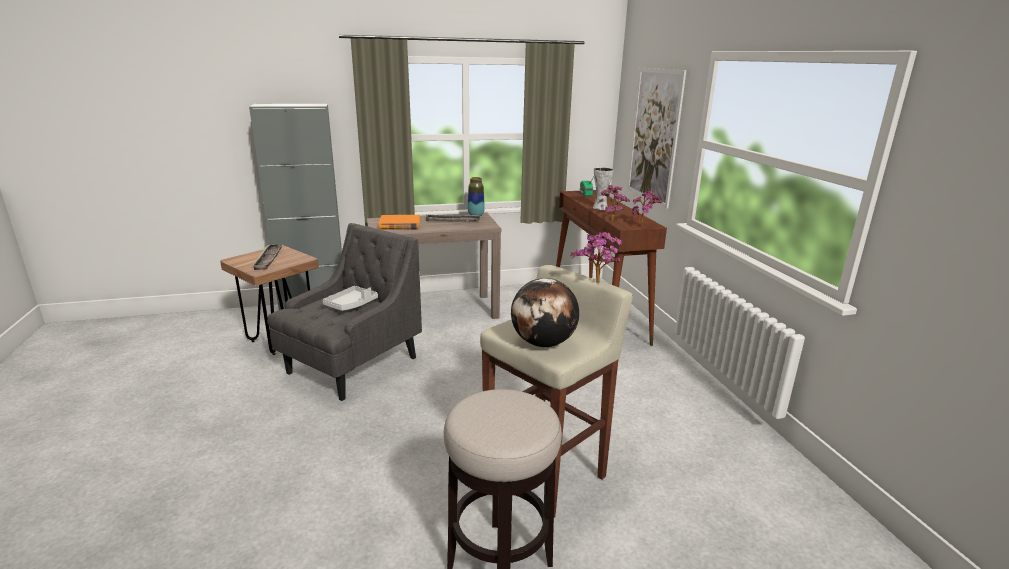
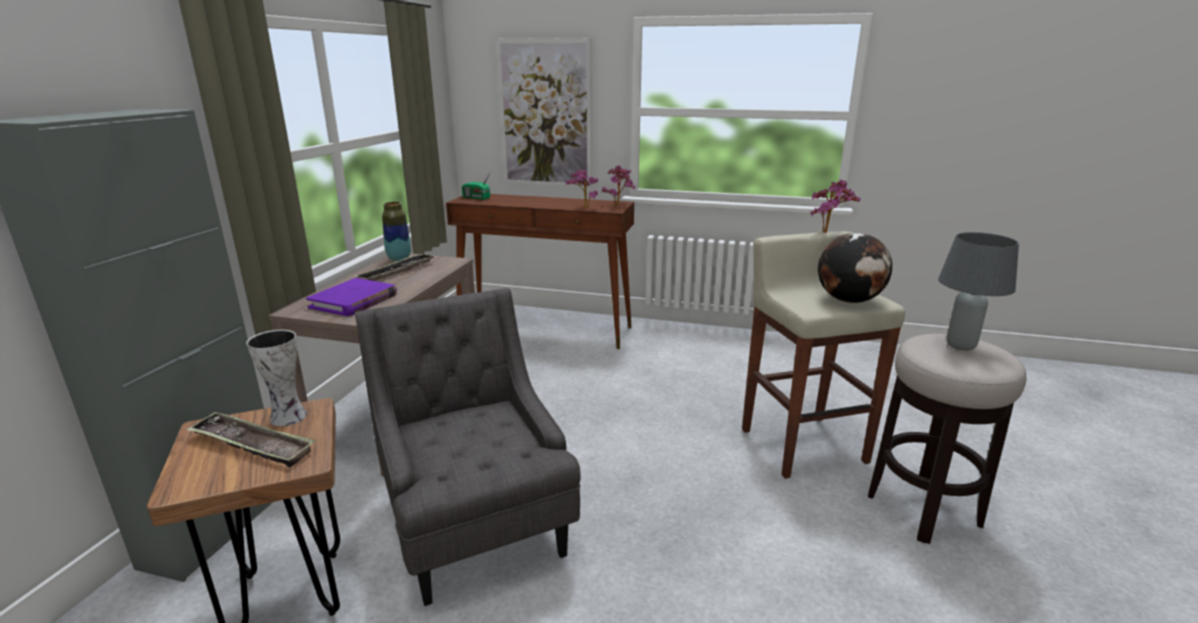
camera: 60 degrees left, 0 degrees up
grey tray [323,286,378,311] -> none
orange book [378,215,420,230] -> purple book [306,278,397,316]
vase [593,167,614,210] -> vase moved to [246,330,307,426]
none -> grey table lamp [938,232,1019,350]

